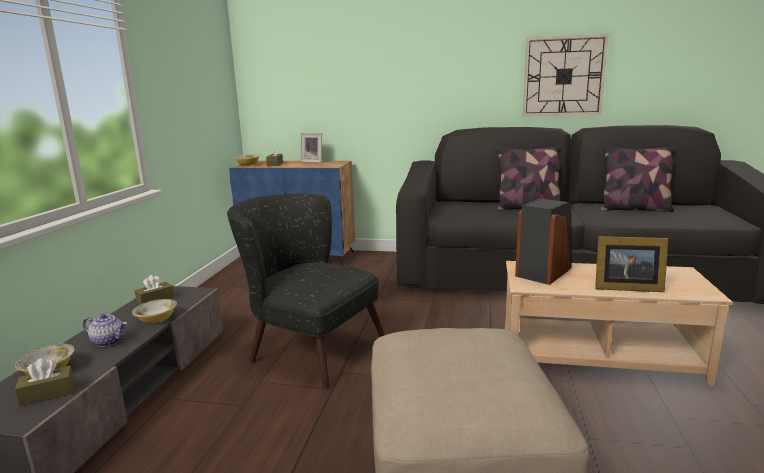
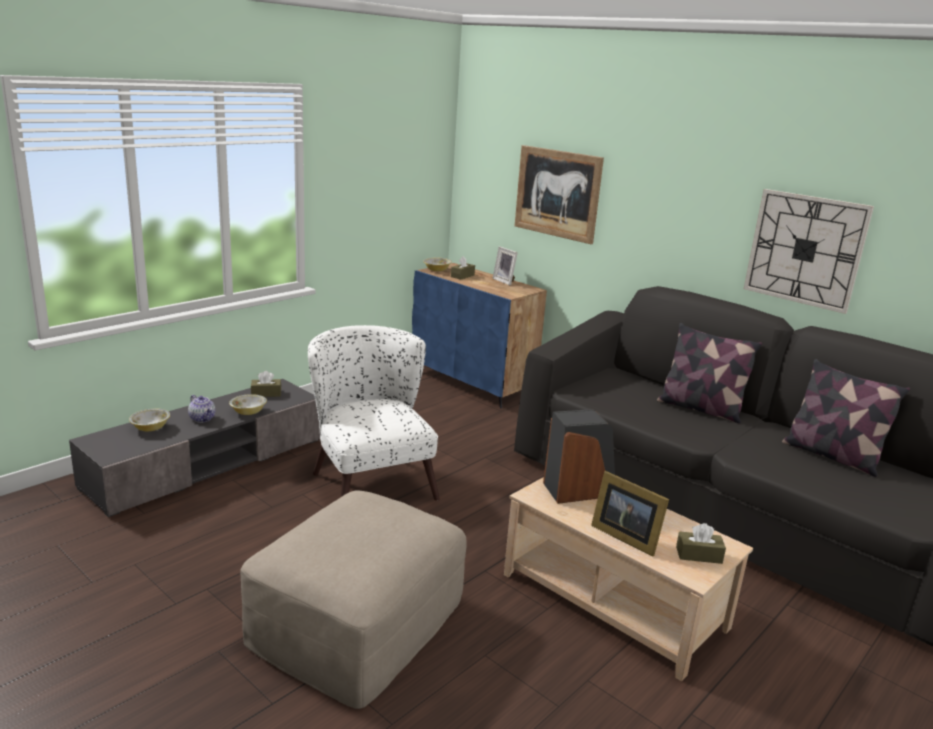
camera: 30 degrees right, 5 degrees up
brown tissue box [15,358,74,407] -> brown tissue box moved to [676,523,726,564]
black armchair [227,194,385,389] -> white armchair [308,325,440,501]
none -> picture [515,145,604,244]

